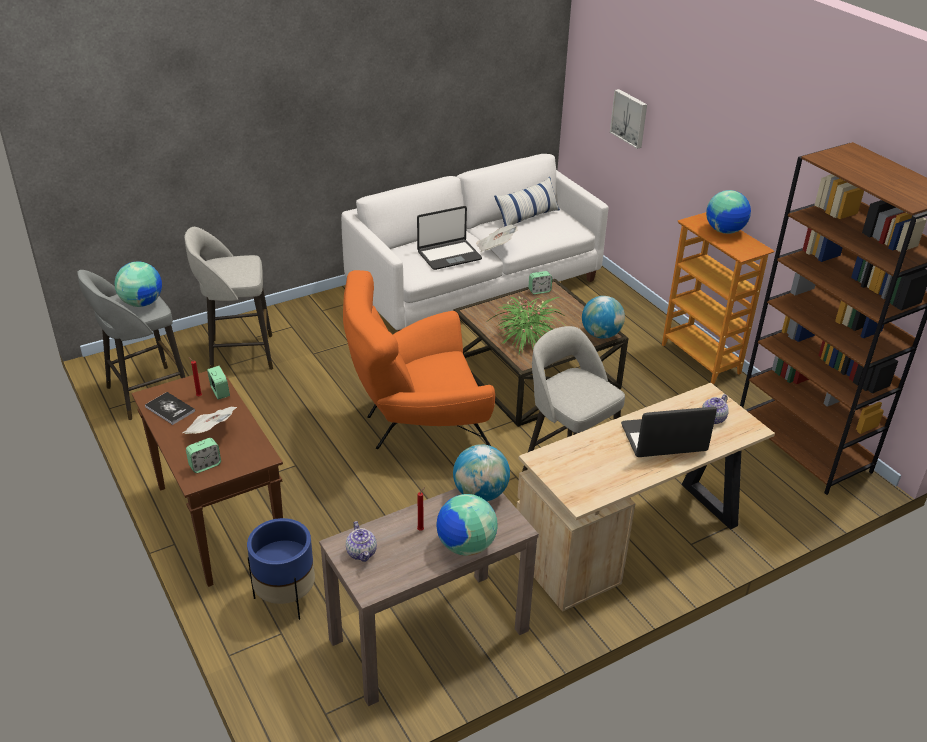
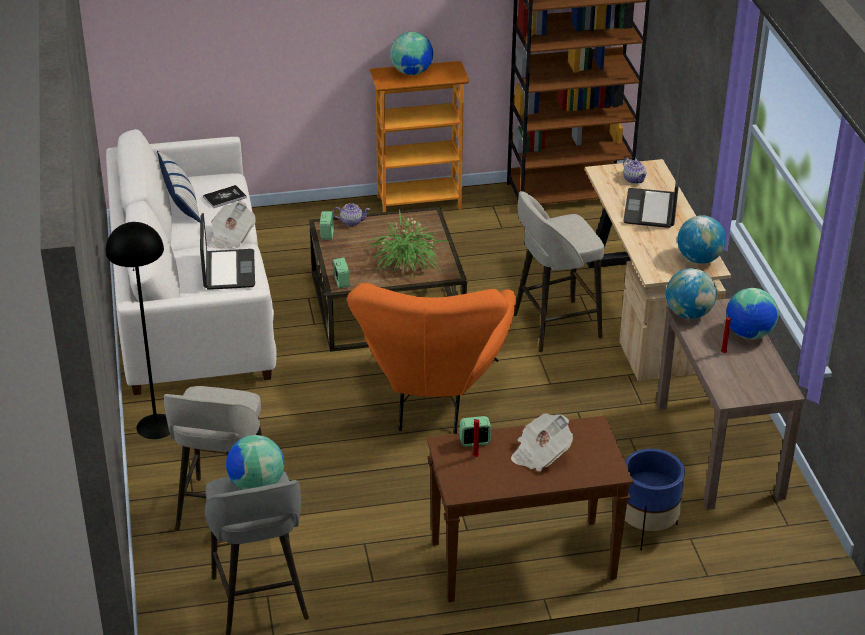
camera: 70 degrees left, 0 degrees up
book [145,392,195,425] -> book moved to [203,185,246,208]
alarm clock [186,438,221,473] -> alarm clock moved to [333,258,350,288]
teapot [346,521,377,562] -> teapot moved to [333,203,370,226]
globe [582,296,625,339] -> globe moved to [677,215,726,264]
picture [610,89,647,149] -> none
none -> black floor lamp [106,222,170,439]

